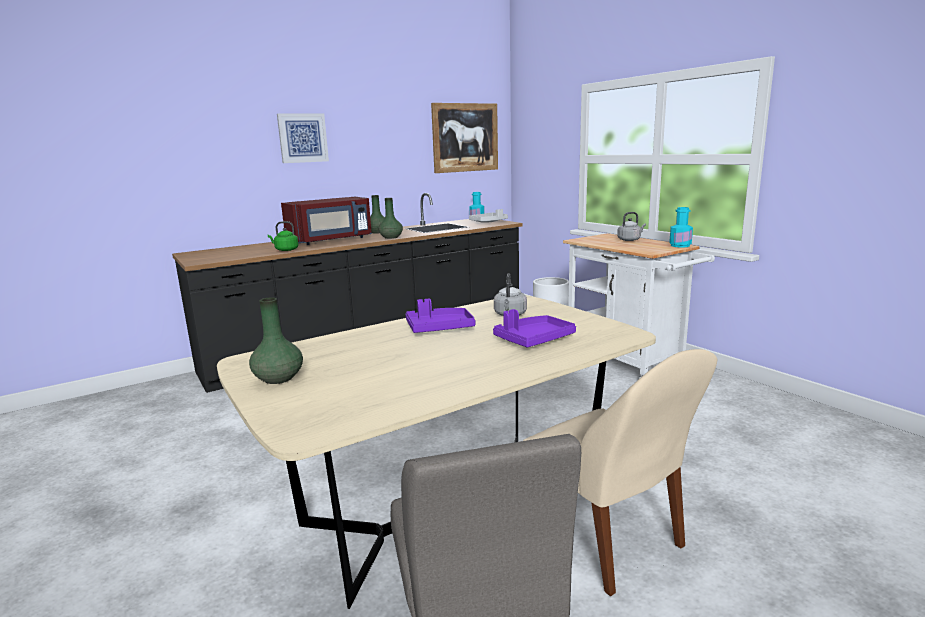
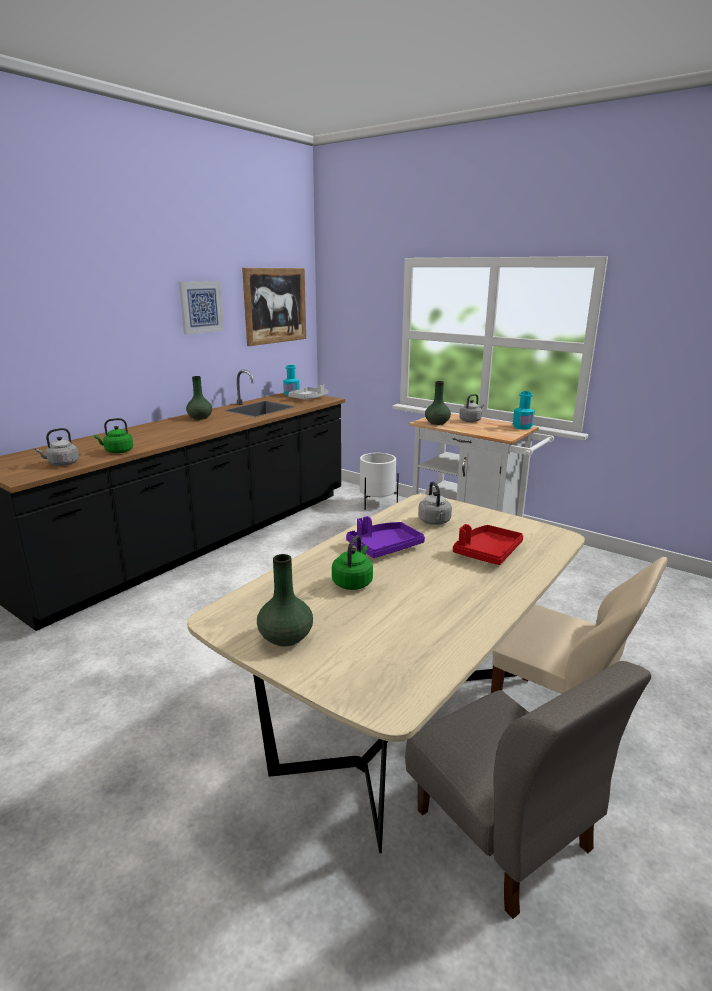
camera: 20 degrees left, 5 degrees up
picture [277,114,329,163] -> picture moved to [179,281,224,334]
red microwave [281,197,372,245] -> none
green vase [378,198,403,239] -> green vase moved to [425,381,451,425]
purple tray [493,309,576,347] -> red tray [453,524,523,565]
none -> grey kettle [35,428,79,466]
none -> green kettle [332,535,373,590]

